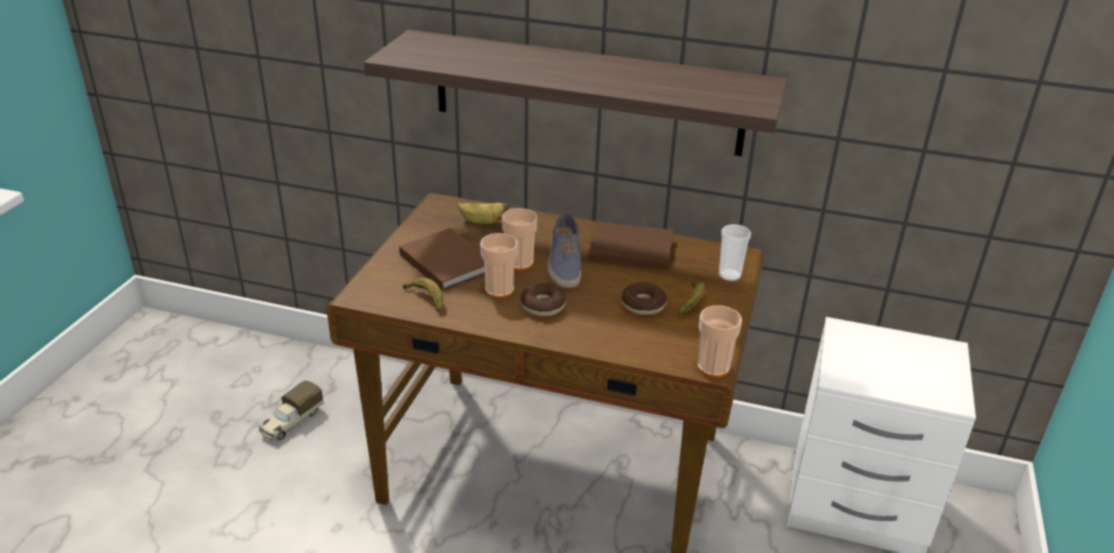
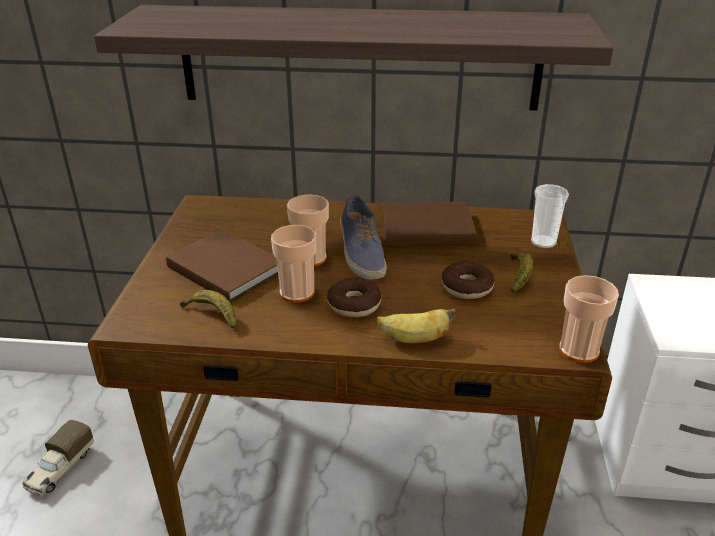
camera: 10 degrees left, 0 degrees up
banana [457,203,510,224] -> banana moved to [377,308,456,343]

